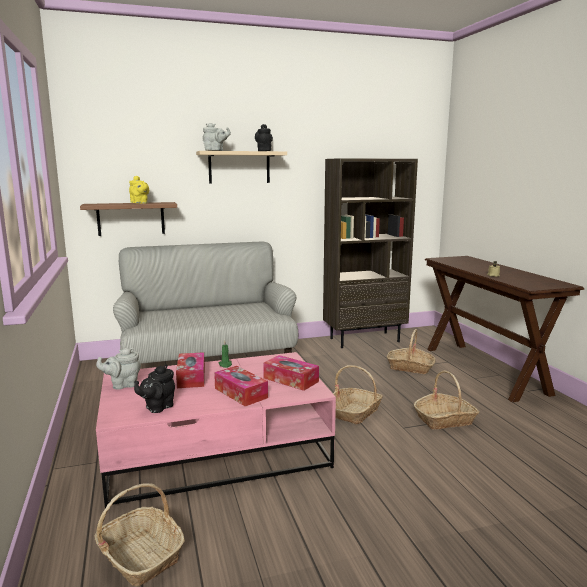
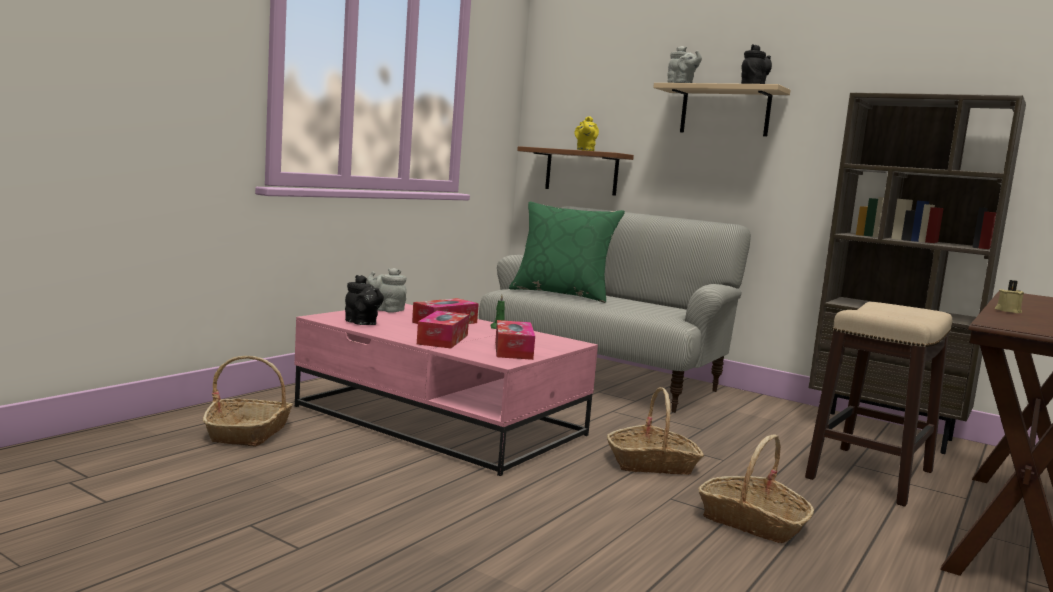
camera: 50 degrees right, 5 degrees down
black teapot [134,364,175,413] -> black teapot turned 135 degrees counterclockwise [345,275,384,325]
basket [387,329,435,374] -> stool [805,302,952,507]
none -> green pillow [509,201,625,303]

